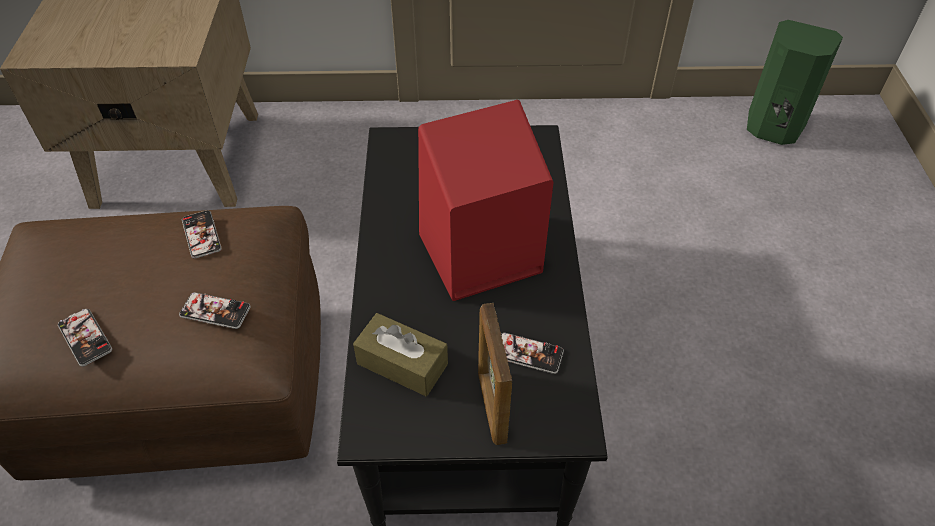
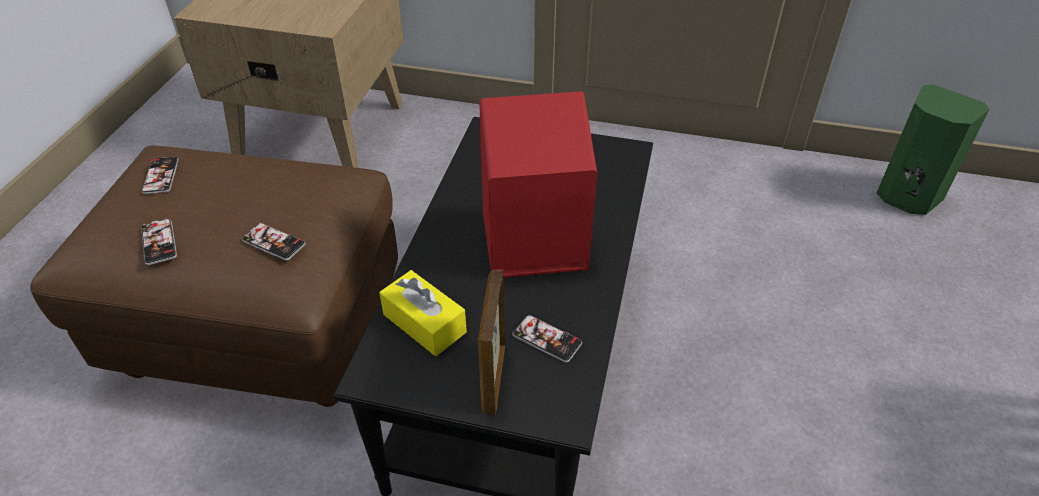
camera: 15 degrees right, 5 degrees down
phone [182,210,222,259] -> phone moved to [141,157,179,194]
brown tissue box [353,313,448,396] -> yellow tissue box [379,270,467,356]

